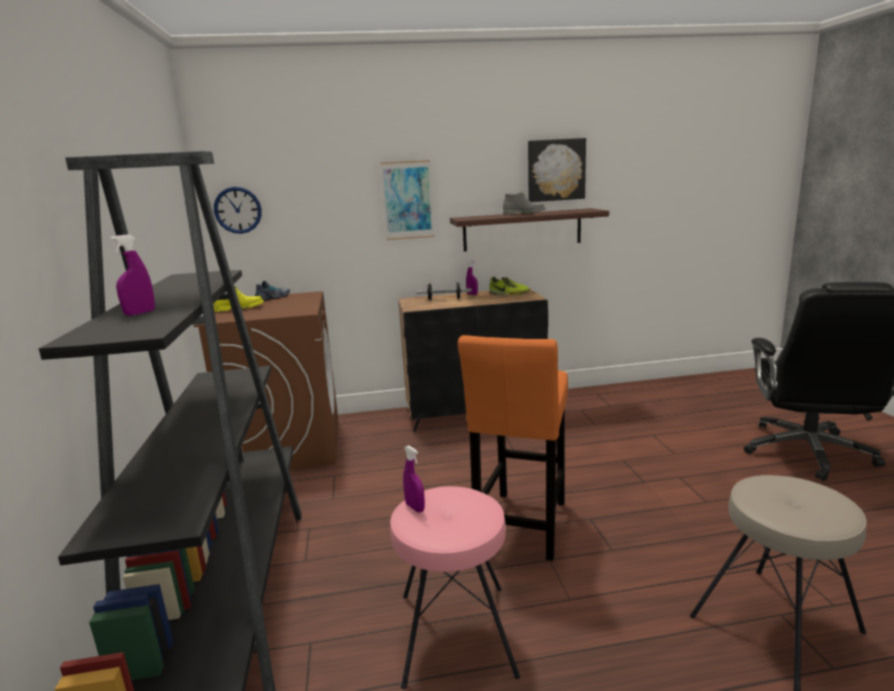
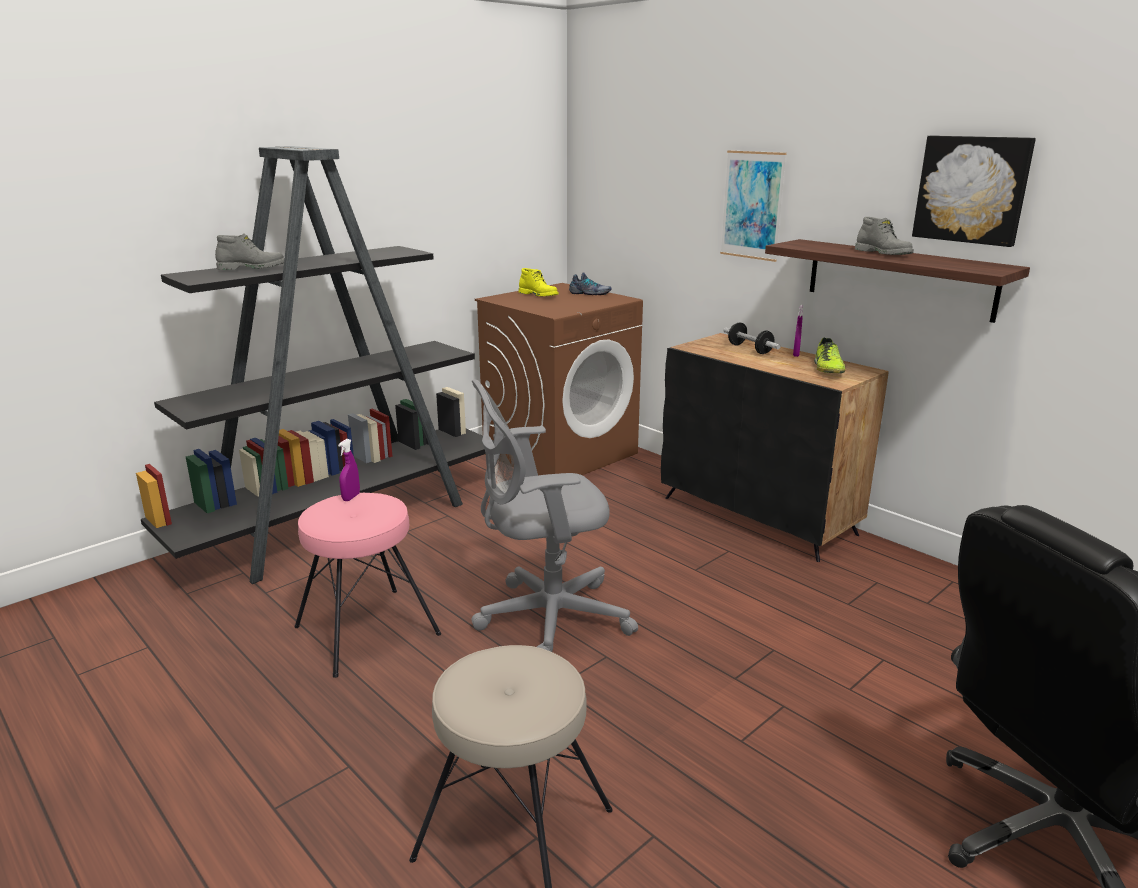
camera: 55 degrees right, 5 degrees up
purple spray bottle [109,234,155,316] -> grey boot [215,234,285,270]
wall clock [214,187,262,234] -> none
orange stool [458,335,568,561] -> grey office chair [471,379,638,652]

